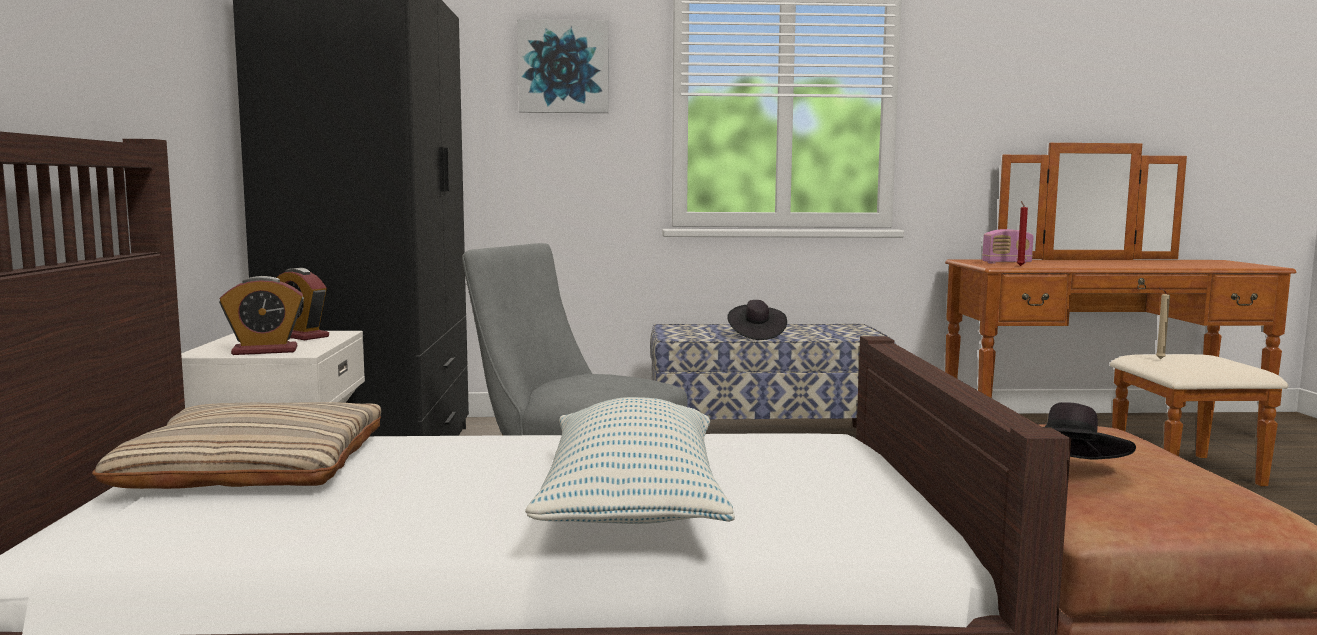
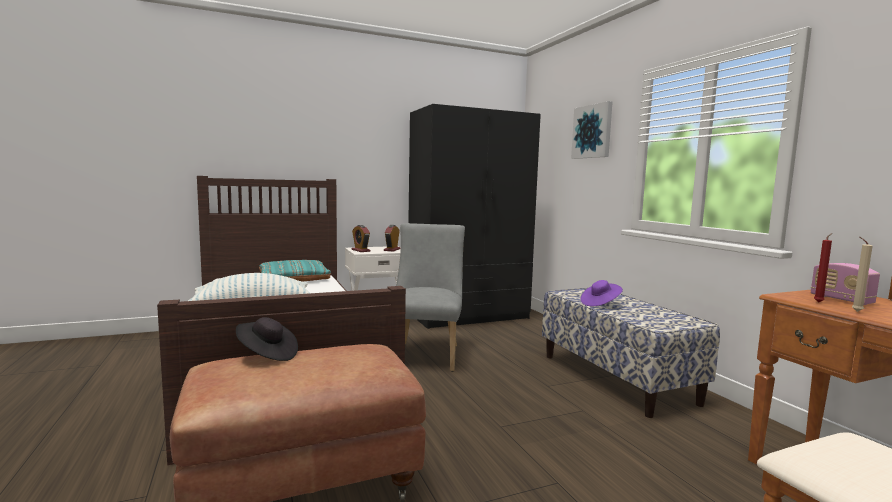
camera: 70 degrees right, 0 degrees up
beige pillow [92,402,381,489] -> turquoise pillow [259,260,331,281]
black hat [727,300,787,340] -> purple hat [580,280,623,306]
beige candle [1156,288,1170,359] -> beige candle moved to [852,237,872,312]

